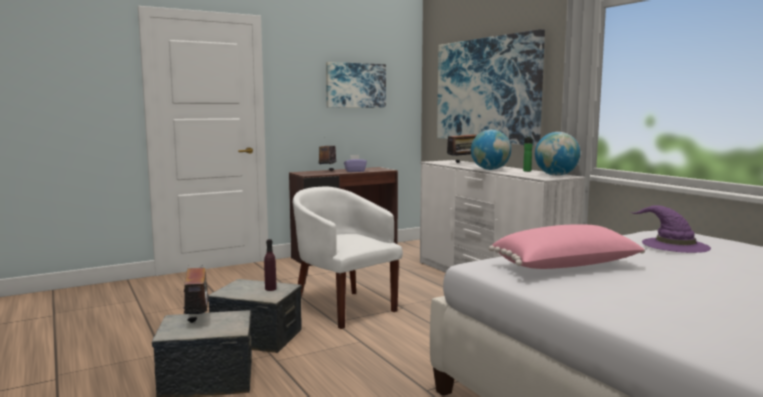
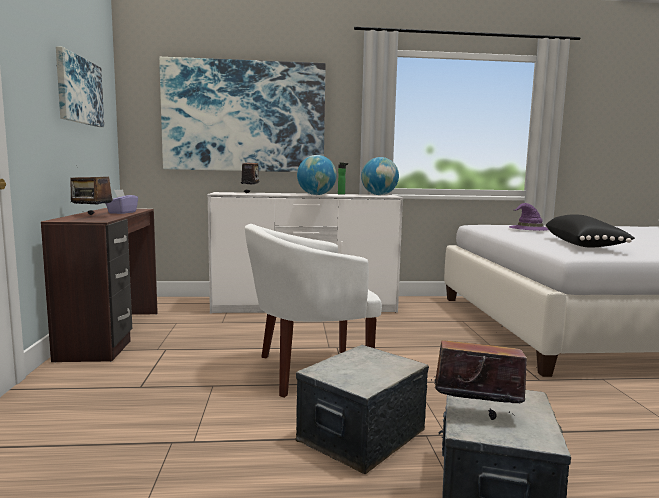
camera: 65 degrees left, 0 degrees up
purple bottle [264,239,277,291] -> none
pink pillow [489,225,645,269] -> black pillow [545,214,635,248]

